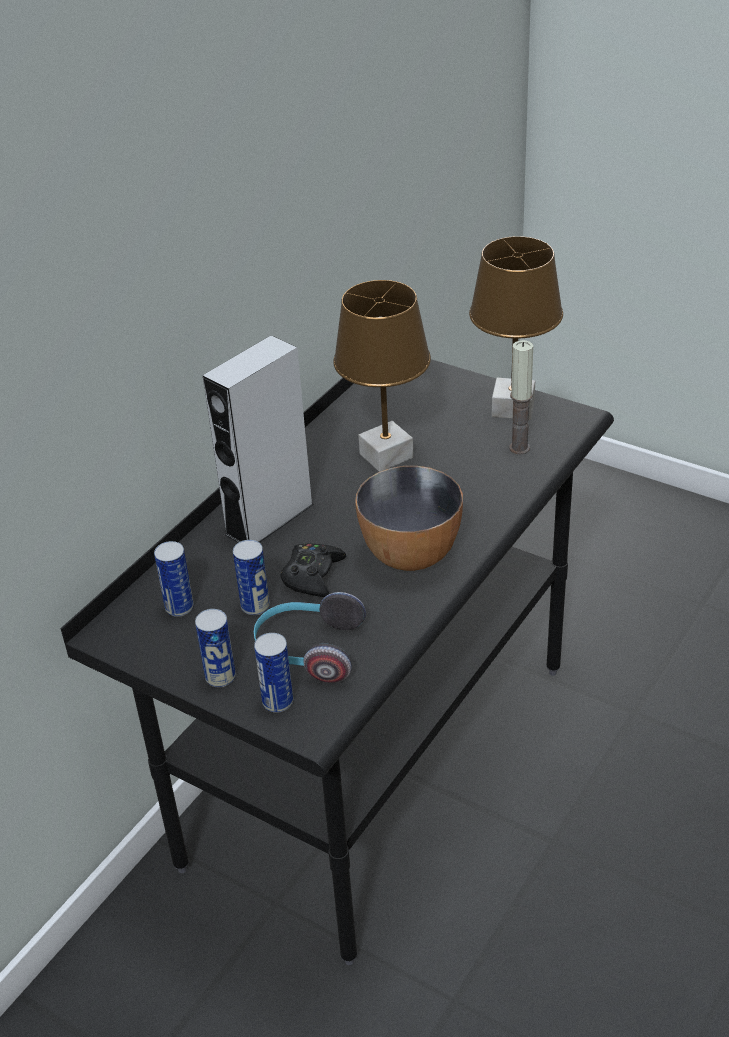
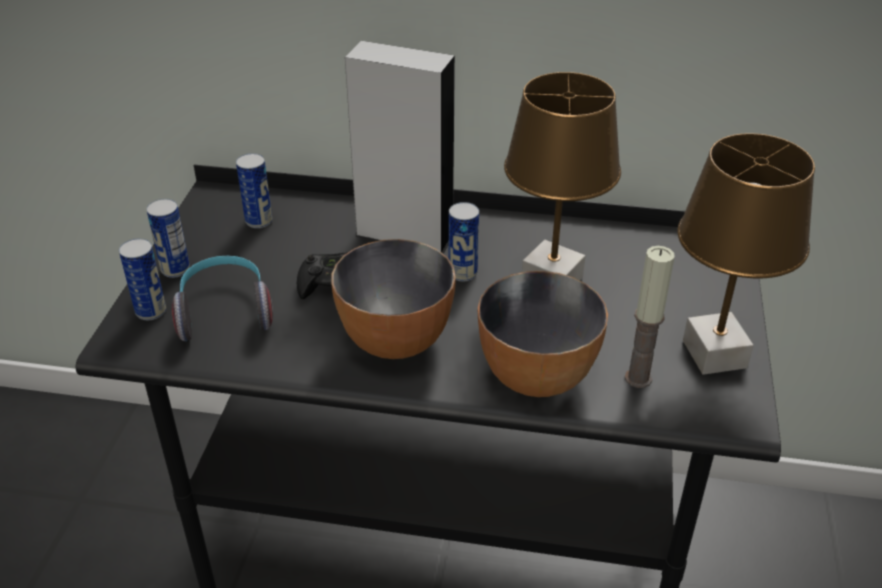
camera: 65 degrees right, 0 degrees up
can [233,540,270,615] -> can moved to [449,202,479,281]
none -> bowl [478,271,608,397]

